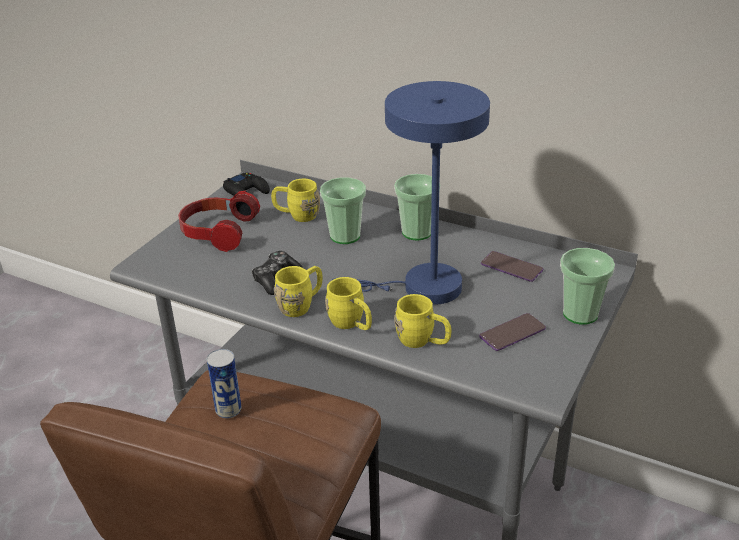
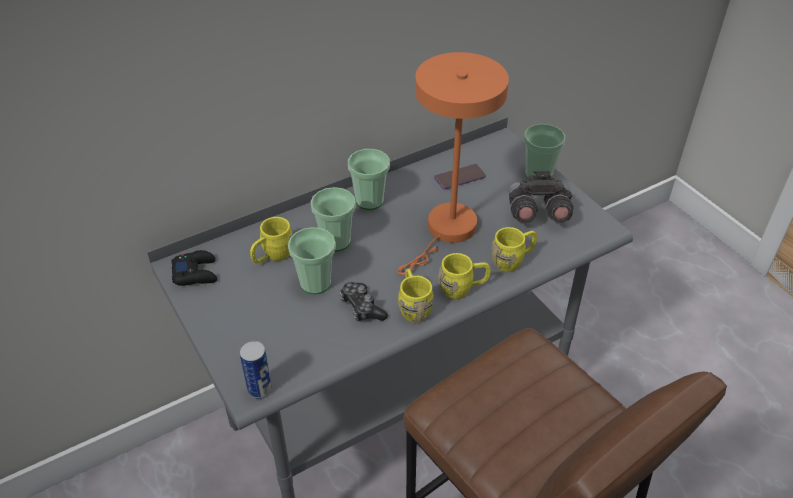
camera: 60 degrees left, 10 degrees up
headphones [178,191,260,252] -> none
can [207,349,242,418] -> can moved to [239,341,272,399]
blue table lamp [332,81,490,305] -> orange table lamp [397,52,509,276]
phone [479,313,546,351] -> grey binoculars [509,171,573,223]
none -> cup [288,227,336,294]

